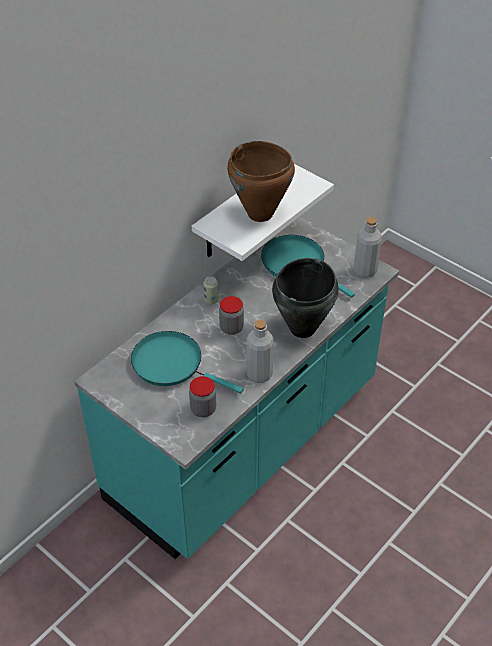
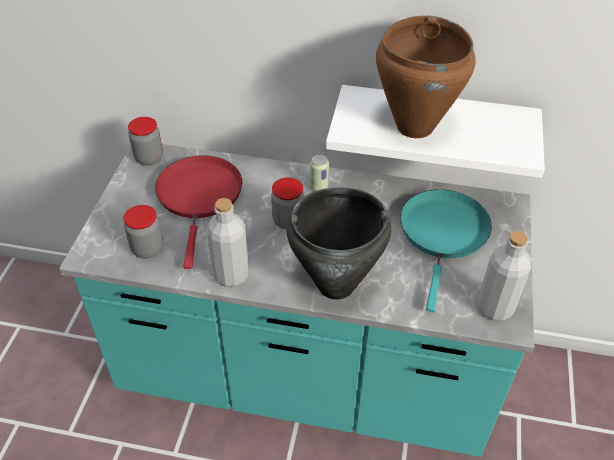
camera: 60 degrees right, 0 degrees up
turquoise frying pan [131,331,244,394] -> red frying pan [155,155,242,269]
none -> jar [128,117,163,165]

